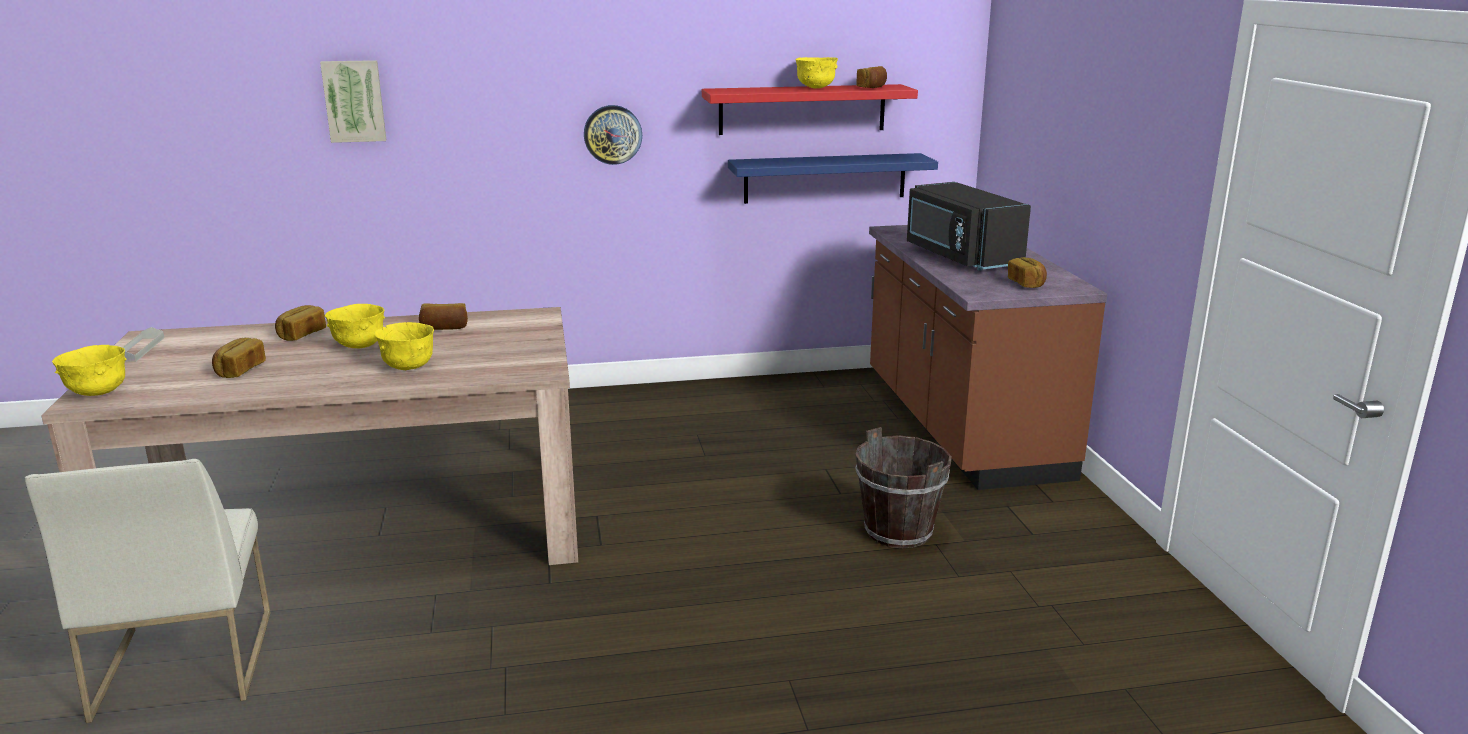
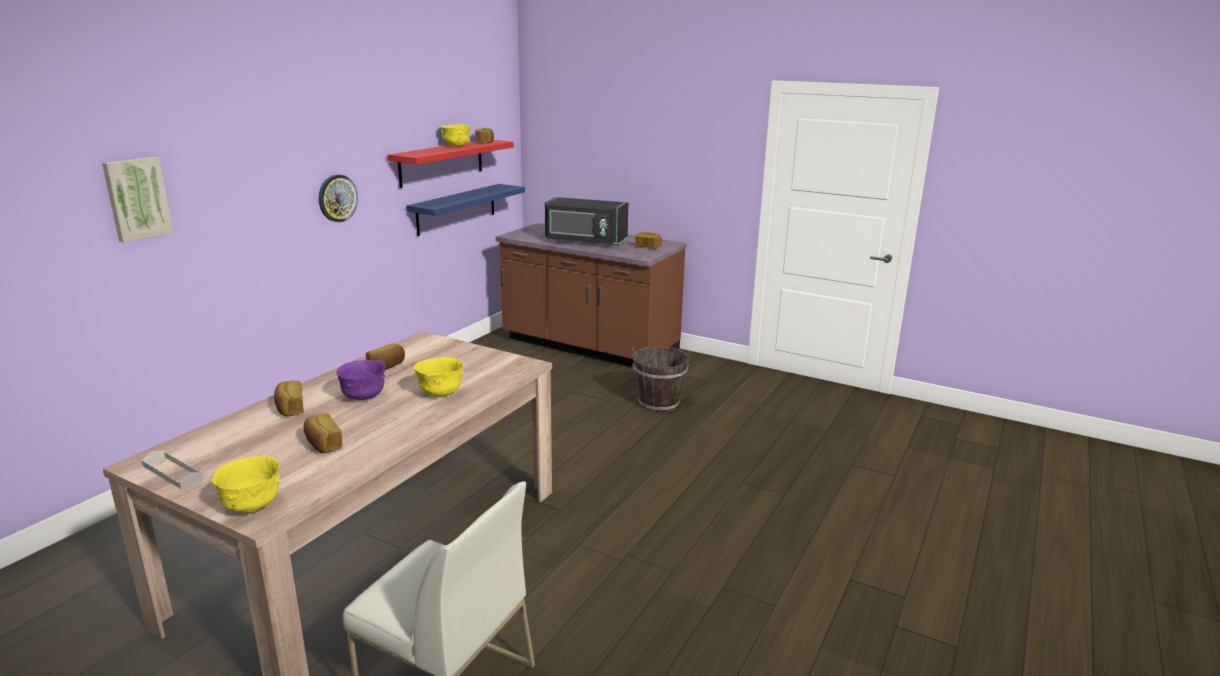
camera: 50 degrees left, 0 degrees up
yellow bowl [325,304,385,349] -> purple bowl [336,360,386,400]

